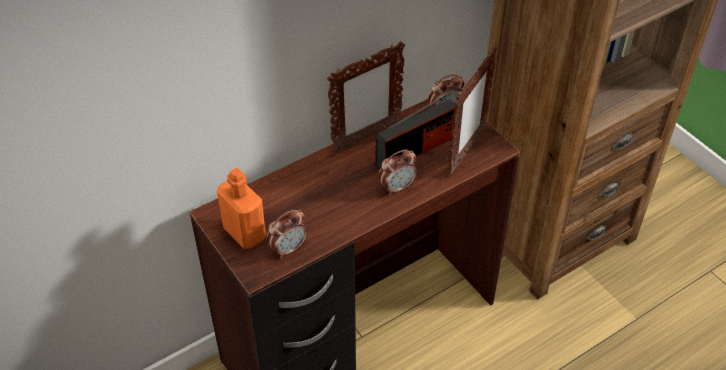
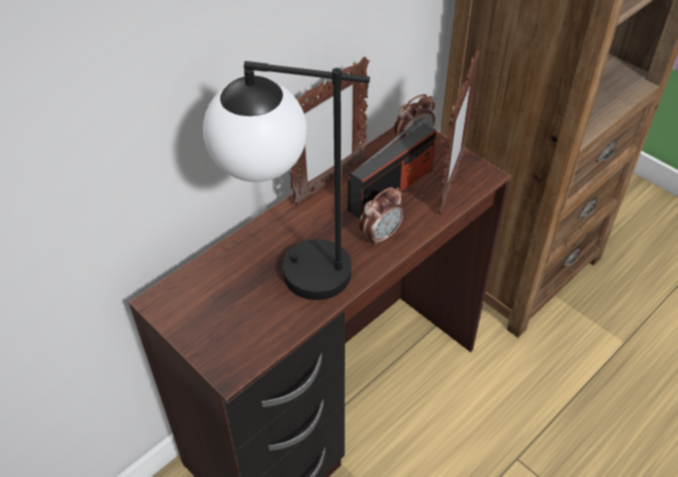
camera: 10 degrees left, 0 degrees up
orange bottle [217,168,266,249] -> none
alarm clock [266,210,307,258] -> none
none -> table lamp [203,61,370,300]

